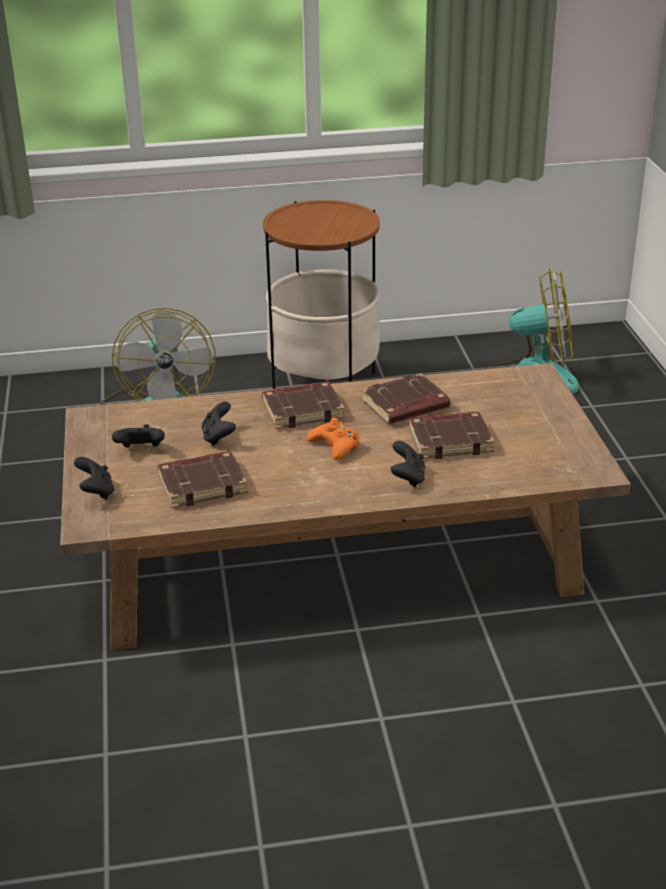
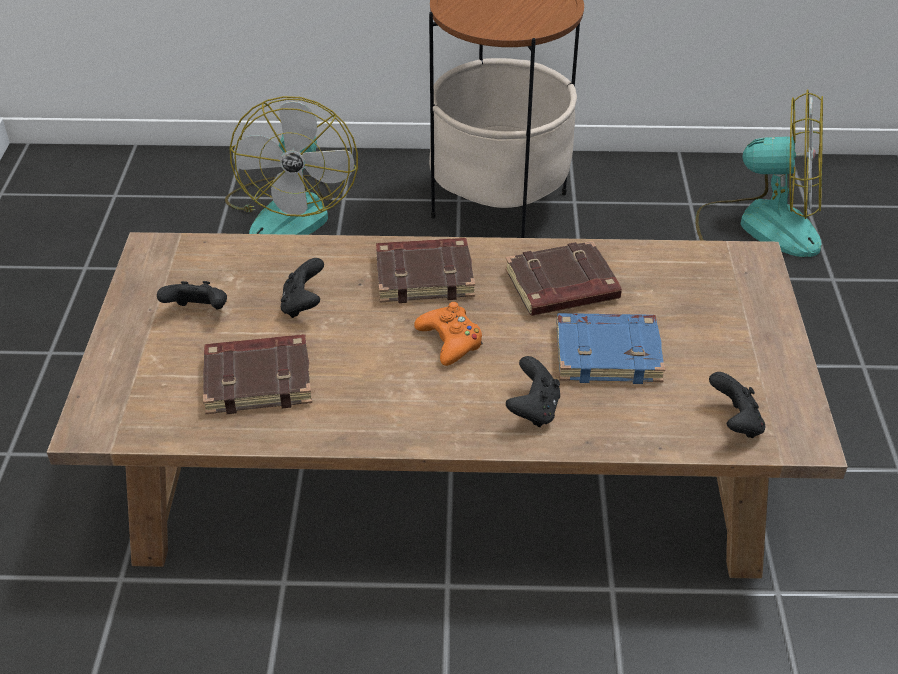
camera: 10 degrees right, 10 degrees up
black game controller [74,457,114,499] -> black game controller moved to [709,372,765,438]
brown book [409,412,495,459] -> blue book [557,313,665,384]

